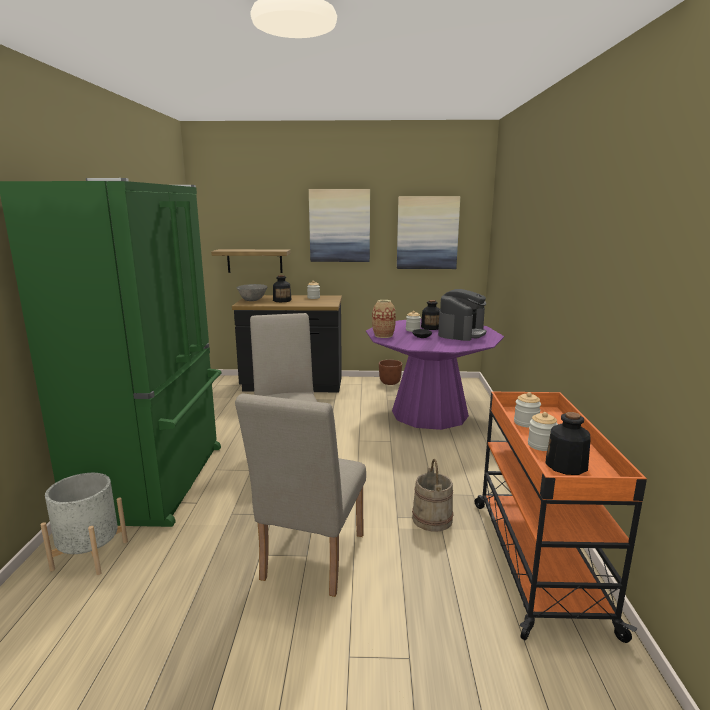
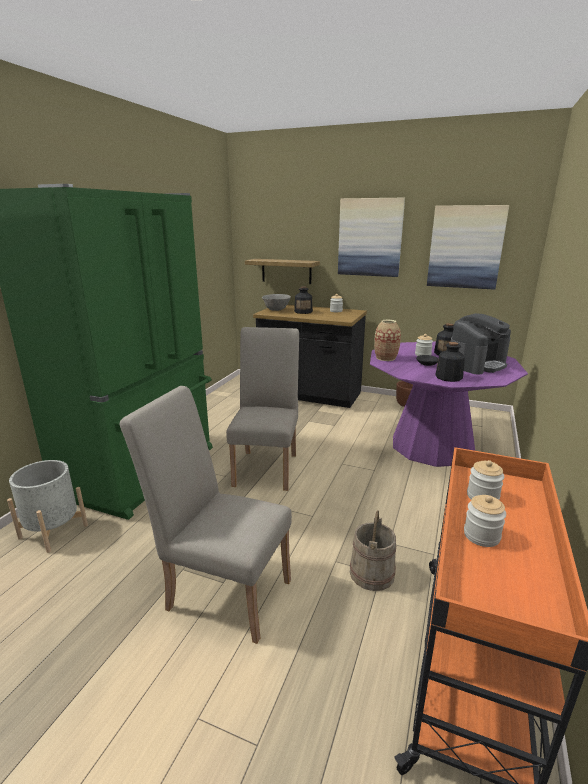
camera: 20 degrees right, 5 degrees up
beige chair [235,393,366,597] -> beige chair turned 75 degrees clockwise [120,386,292,644]
bottle [545,412,591,475] -> bottle moved to [435,342,465,382]

